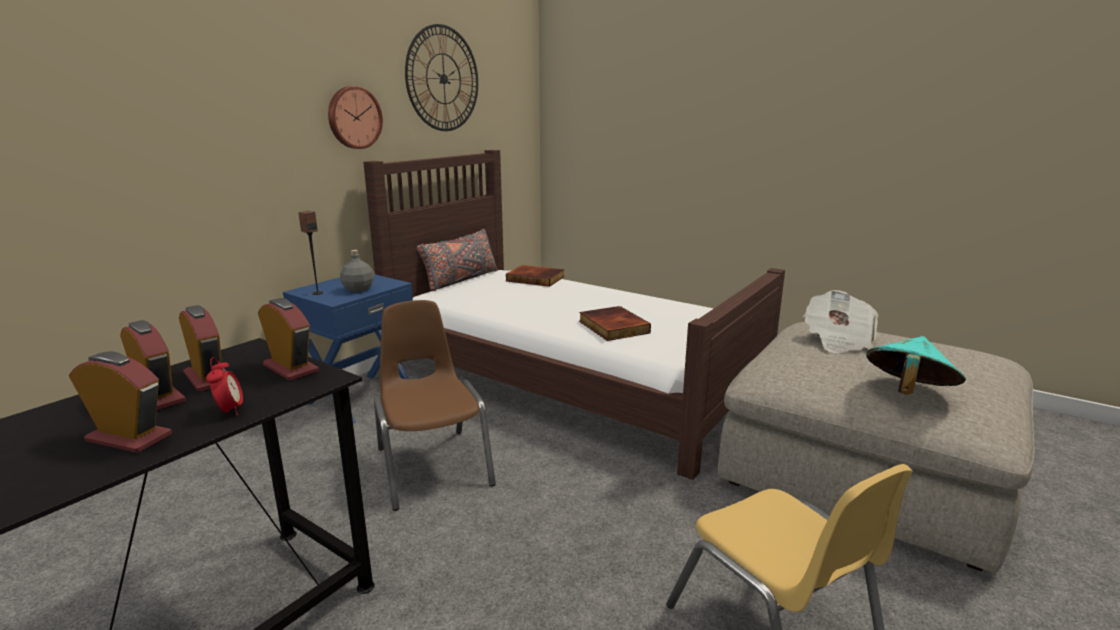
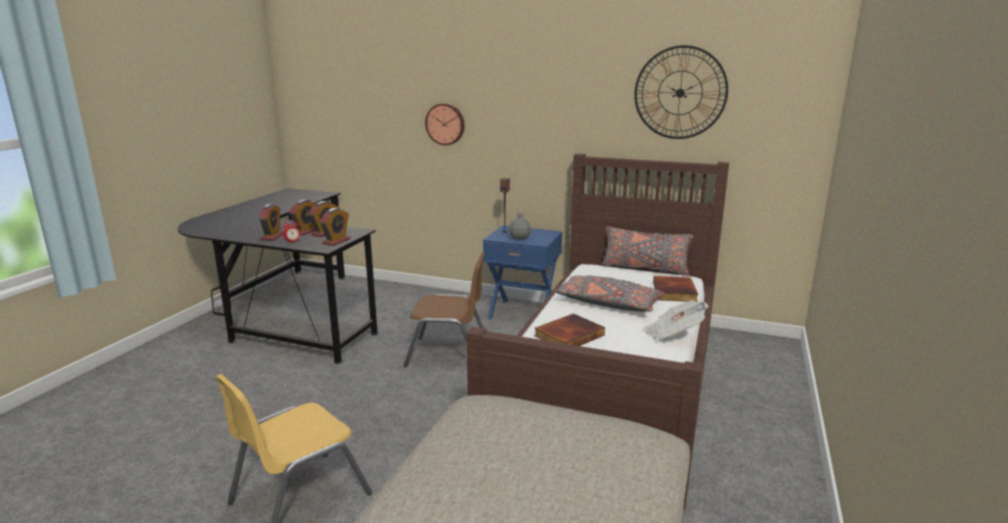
camera: 75 degrees right, 0 degrees up
wall clock [328,86,383,149] -> wall clock moved to [425,103,465,146]
brown chair [374,300,496,511] -> brown chair turned 45 degrees clockwise [403,253,485,367]
newspaper [803,290,878,353] -> newspaper moved to [643,300,709,341]
turquoise hat [866,336,966,395] -> none
none -> grey pillow [555,275,665,312]

